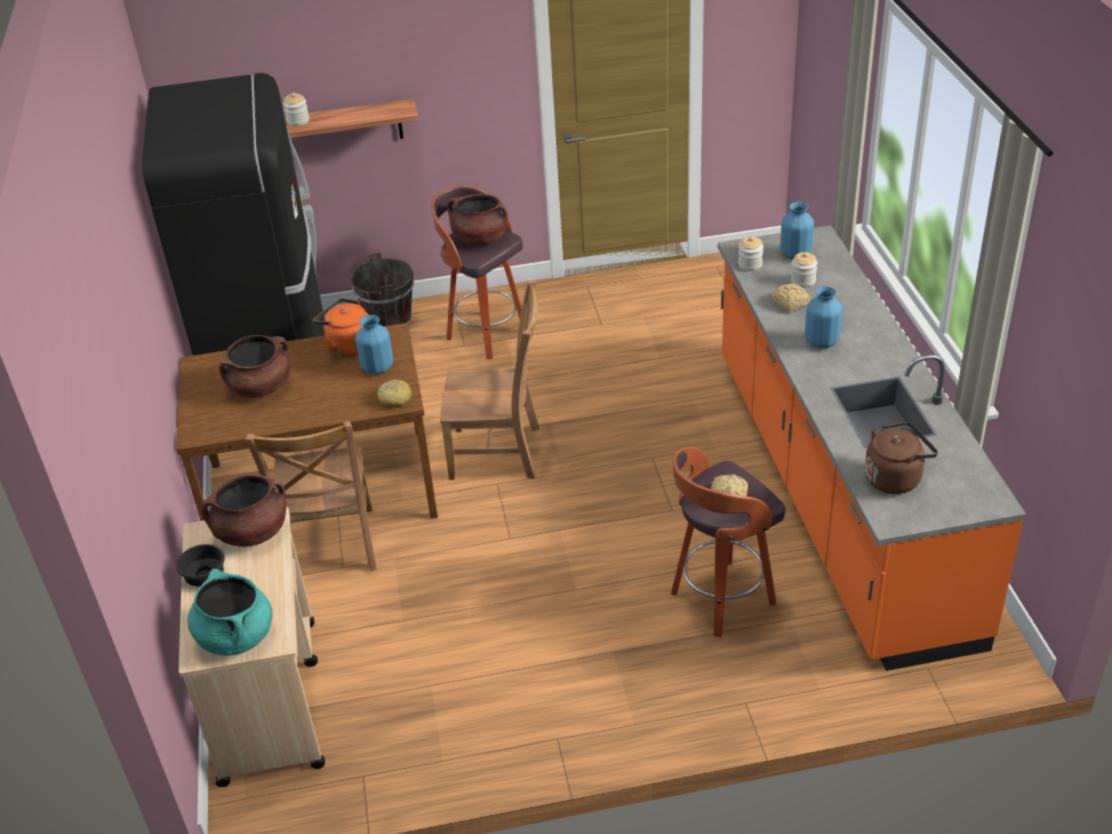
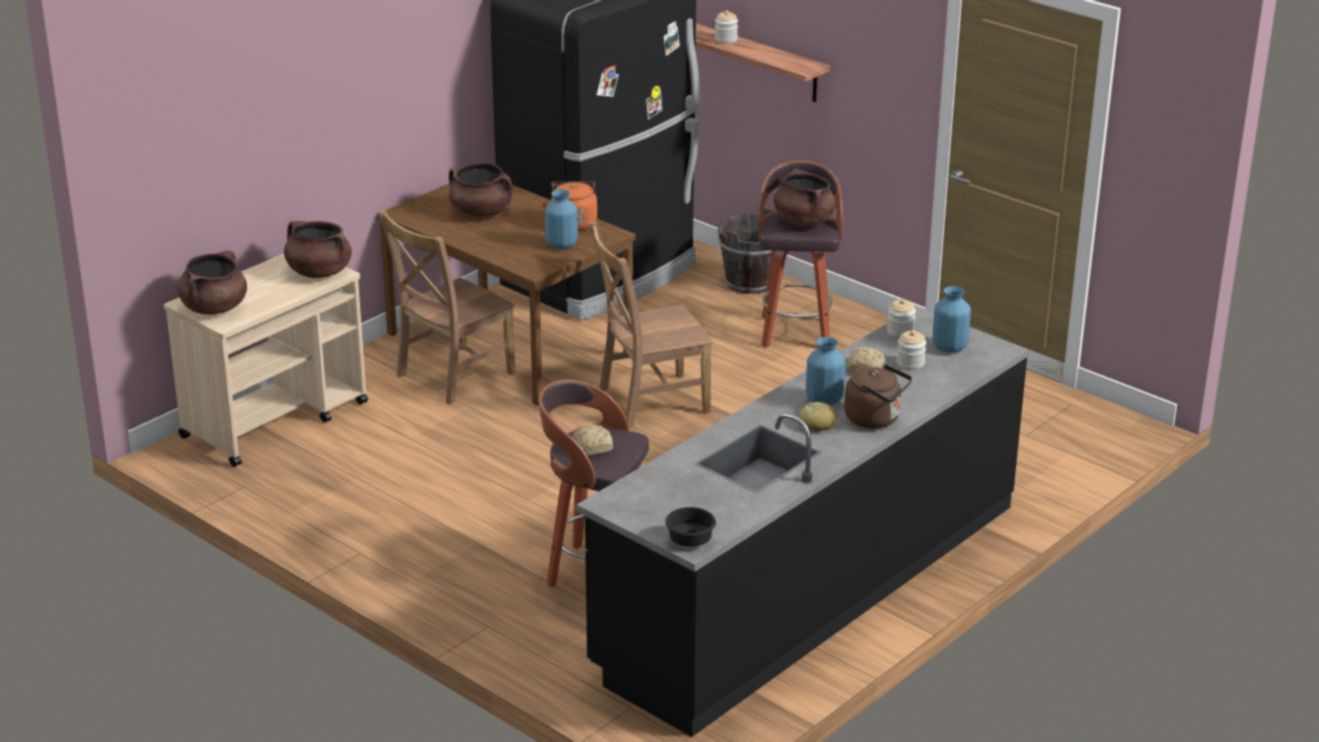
camera: 50 degrees right, 10 degrees down
black bowl [176,544,225,586] -> black bowl moved to [665,507,716,547]
turquoise cooking pot [187,569,273,656] -> brown cooking pot [177,250,247,315]
bread [377,379,412,408] -> bread moved to [798,402,838,431]
brown chair [440,280,540,480] -> brown chair turned 105 degrees clockwise [588,221,713,428]
orange counter [718,225,1026,671] -> black counter [576,307,1029,737]
brown kettle [864,422,938,494] -> brown kettle moved to [844,364,912,428]

